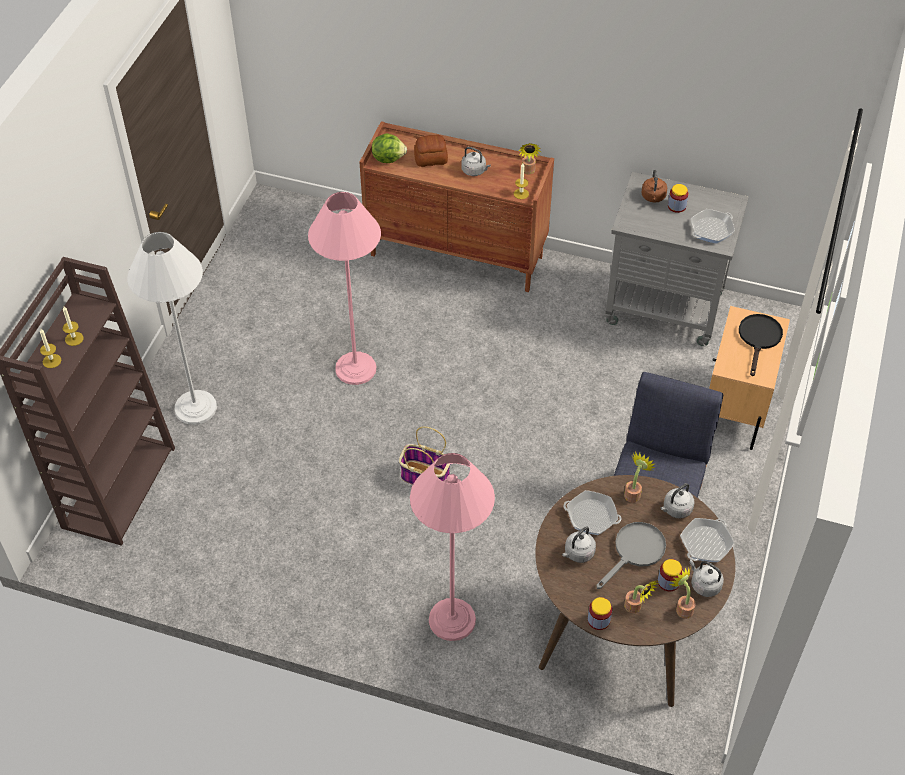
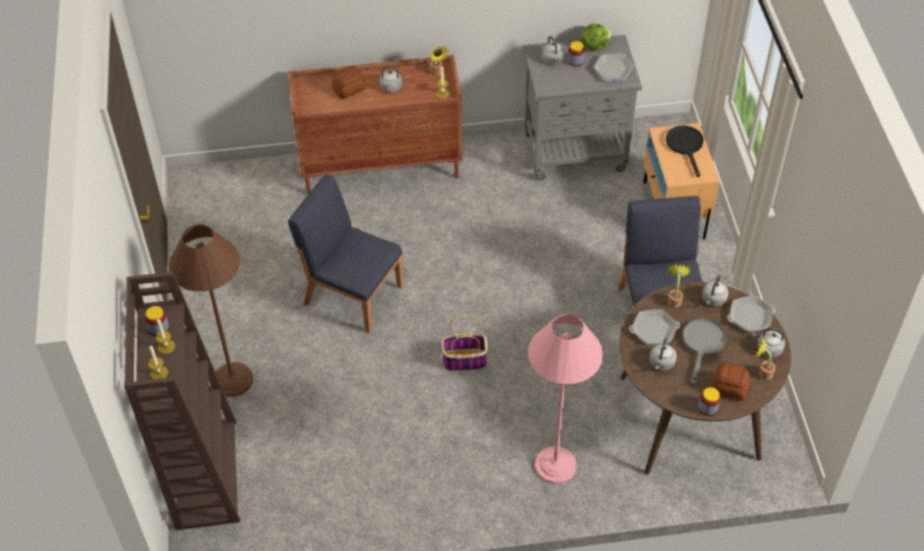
camera: 25 degrees left, 0 degrees up
white floor lamp [127,232,217,425] -> brown floor lamp [169,224,253,396]
pink floor lamp [308,192,381,385] -> blue chair [288,174,403,333]
lettuce [372,133,407,163] -> lettuce moved to [581,24,612,51]
potted plant [624,581,660,613] -> bread [711,363,750,400]
brown kettle [641,169,667,202] -> grey kettle [542,36,564,64]
jar [658,559,683,591] -> jar moved to [145,306,169,336]
frying pan [680,518,734,562] -> frying pan turned 120 degrees counterclockwise [727,295,776,332]

